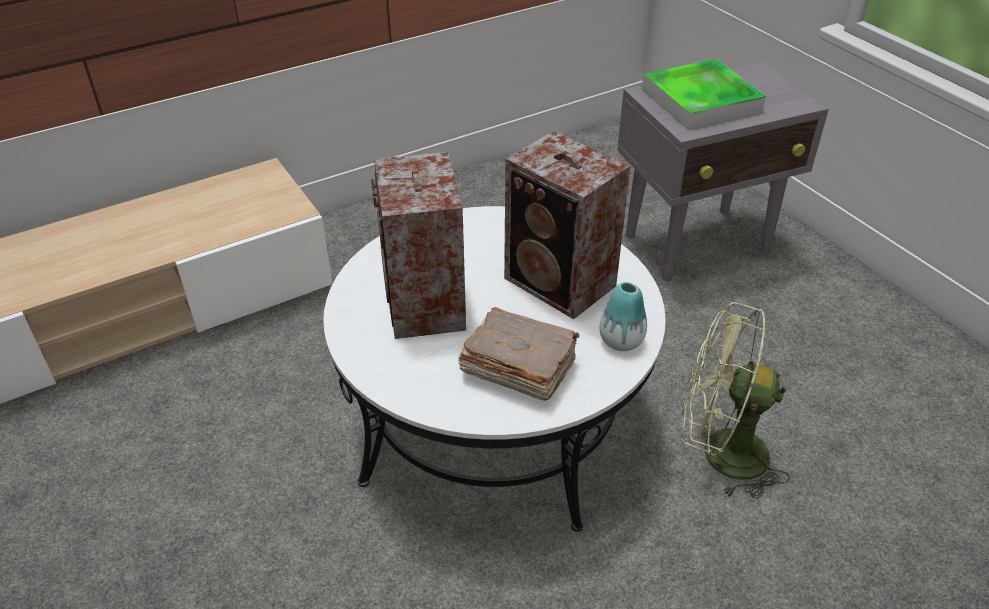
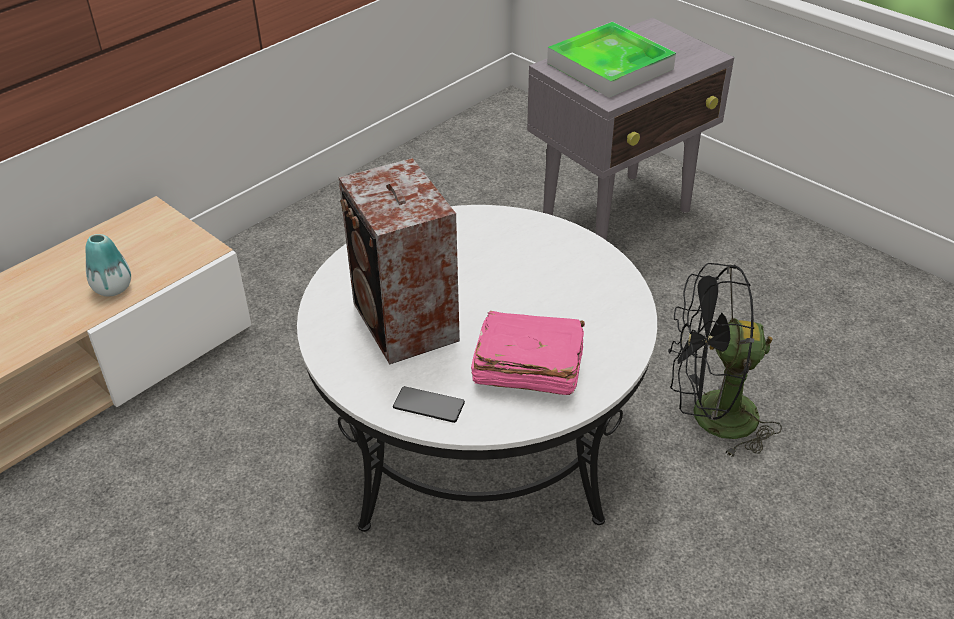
camera: 15 degrees left, 0 degrees up
brown book [459,307,579,401] -> pink book [471,311,585,395]
speaker [504,131,631,319] -> none
vase [599,282,647,351] -> vase moved to [85,234,131,296]
green fan [681,302,789,499] -> black fan [668,263,782,459]
none -> phone [393,386,465,423]

